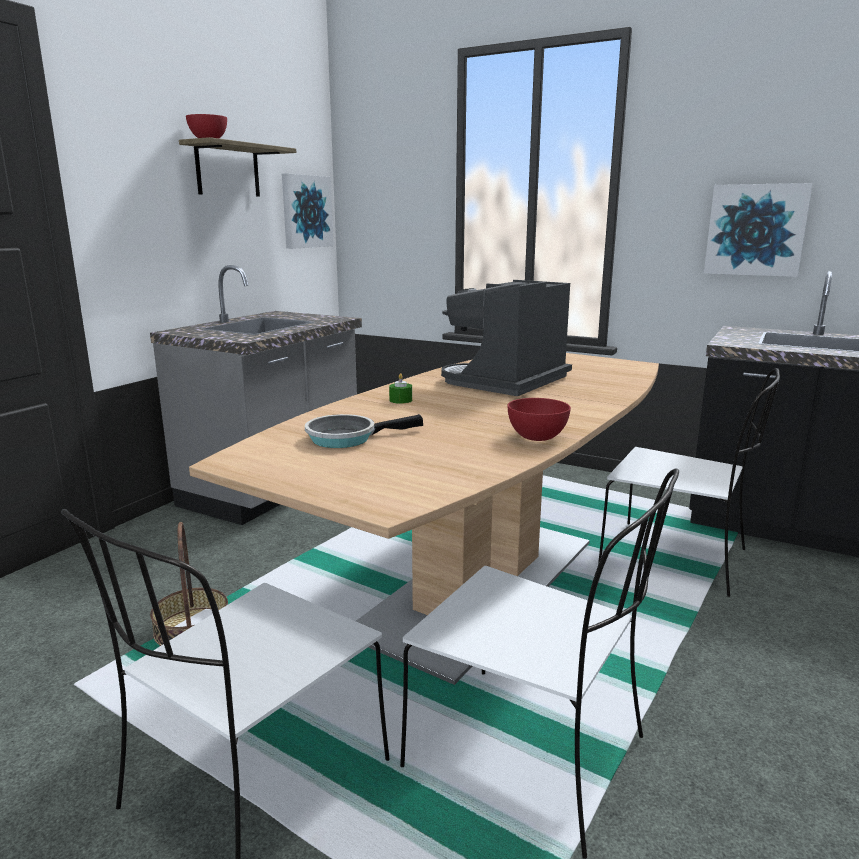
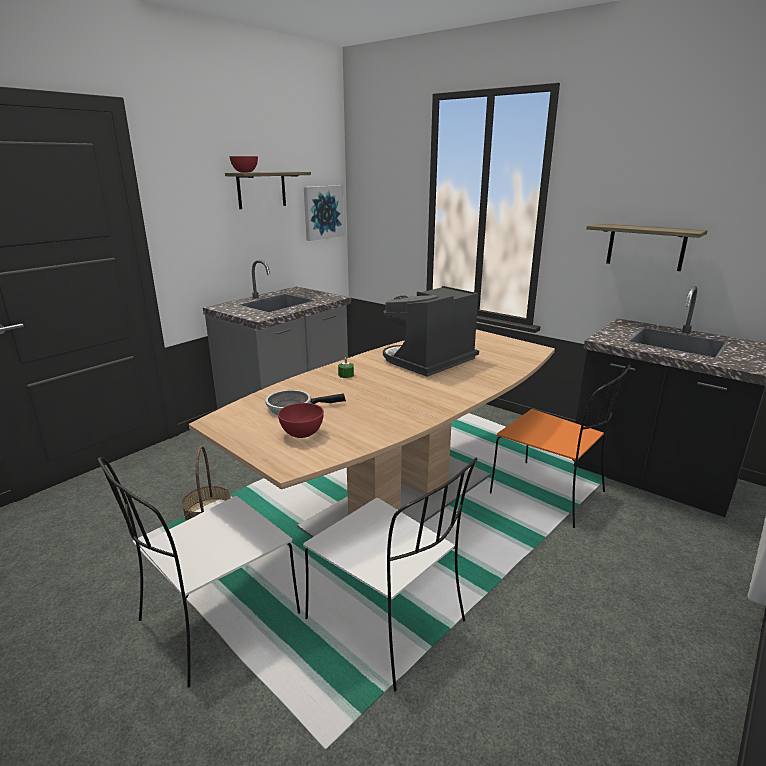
camera: 10 degrees right, 5 degrees up
red bowl [508,398,571,441] -> red bowl moved to [278,403,324,438]
white chair [598,368,780,597] -> orange chair [490,365,631,528]
picture [704,183,813,277] -> shelf [586,223,708,271]

